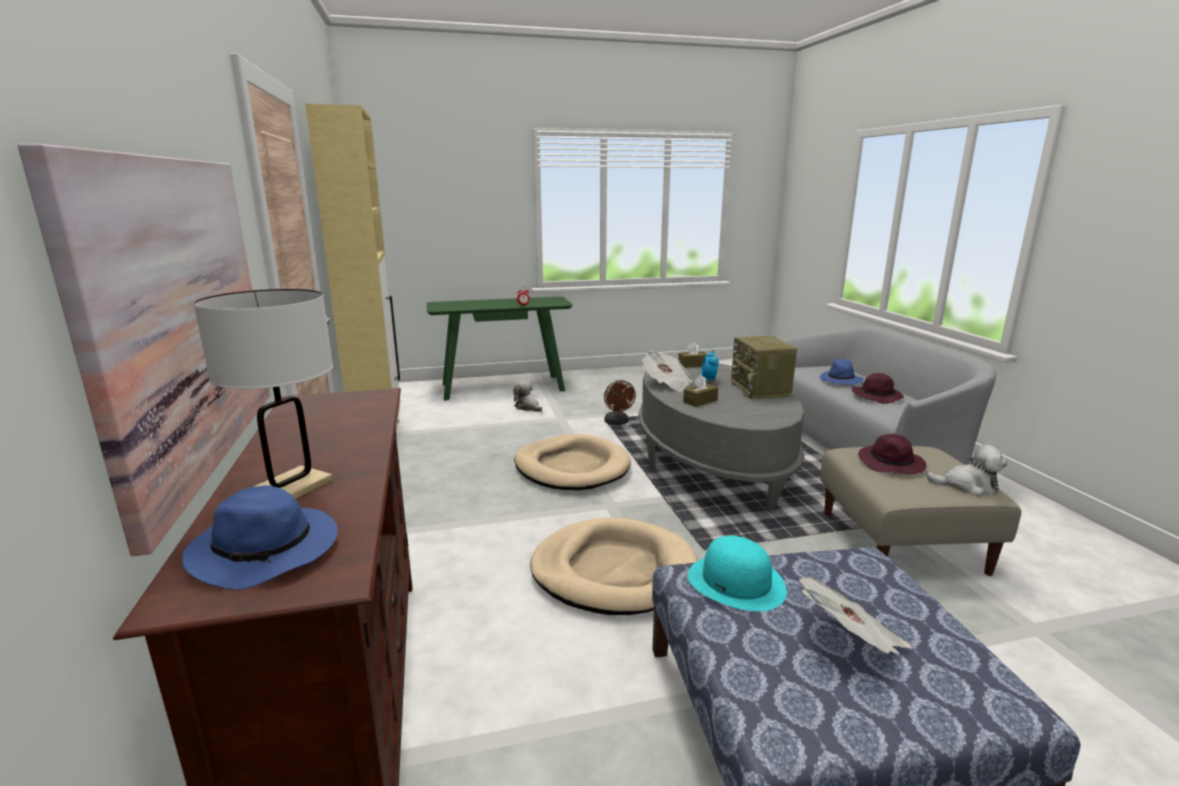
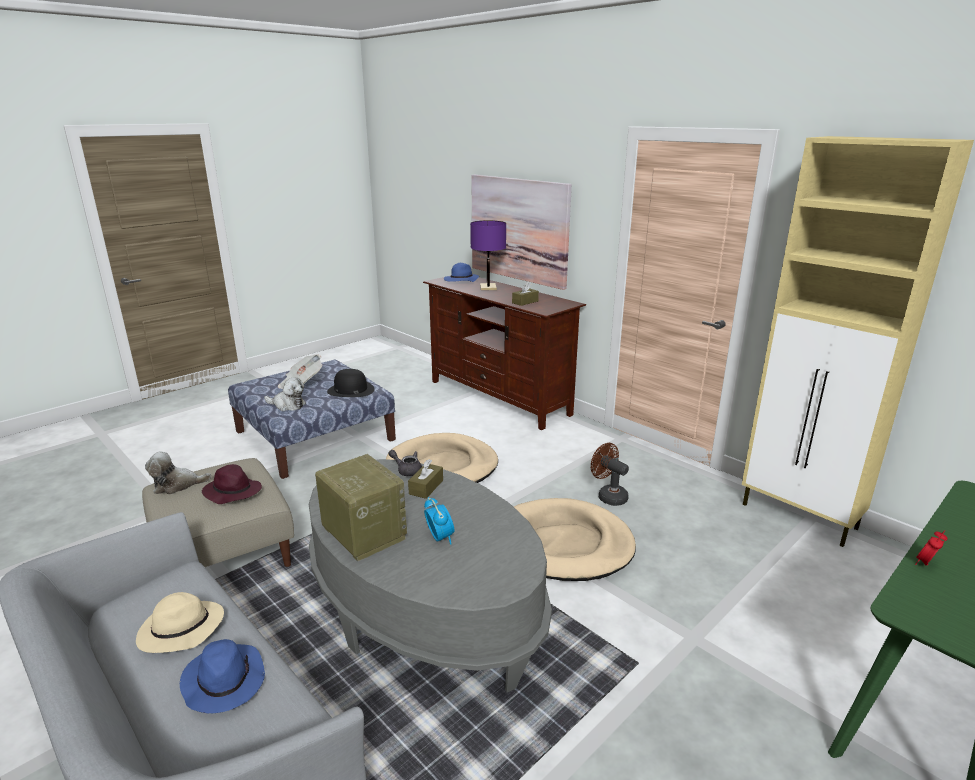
camera: 150 degrees right, 5 degrees up
white table lamp [193,289,333,499] -> purple table lamp [470,220,506,290]
plush toy [513,382,542,412] -> plush toy moved to [264,377,306,411]
brown fan [604,380,636,425] -> brown fan moved to [591,443,629,506]
newspaper [642,351,693,392] -> none
brown tissue box [678,343,707,368] -> brown tissue box moved to [512,282,539,306]
turquoise hat [688,536,787,611] -> black hat [327,369,375,397]
purple hat [852,373,904,404] -> beige hat [136,592,224,653]
none -> grey teapot [388,450,422,476]

